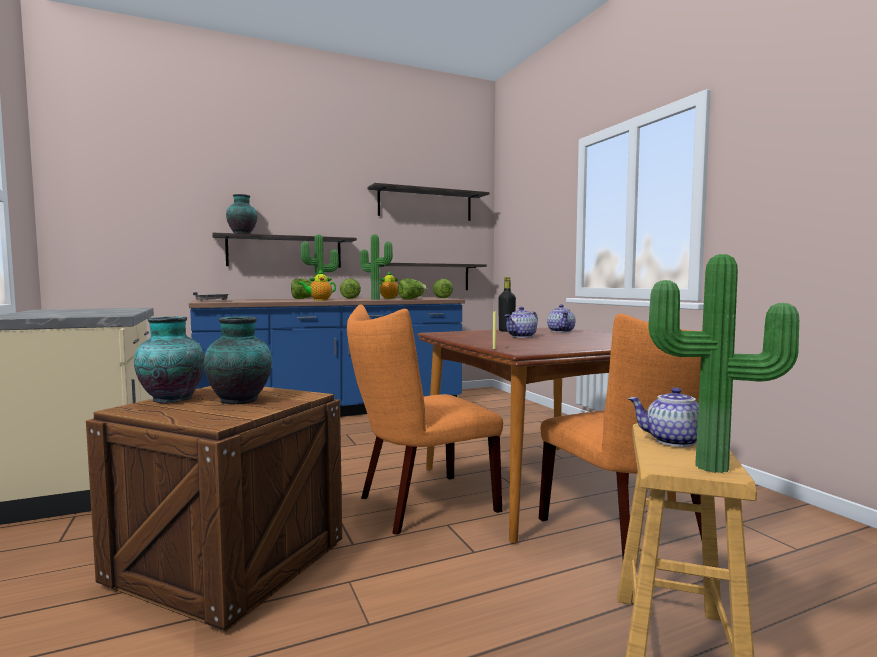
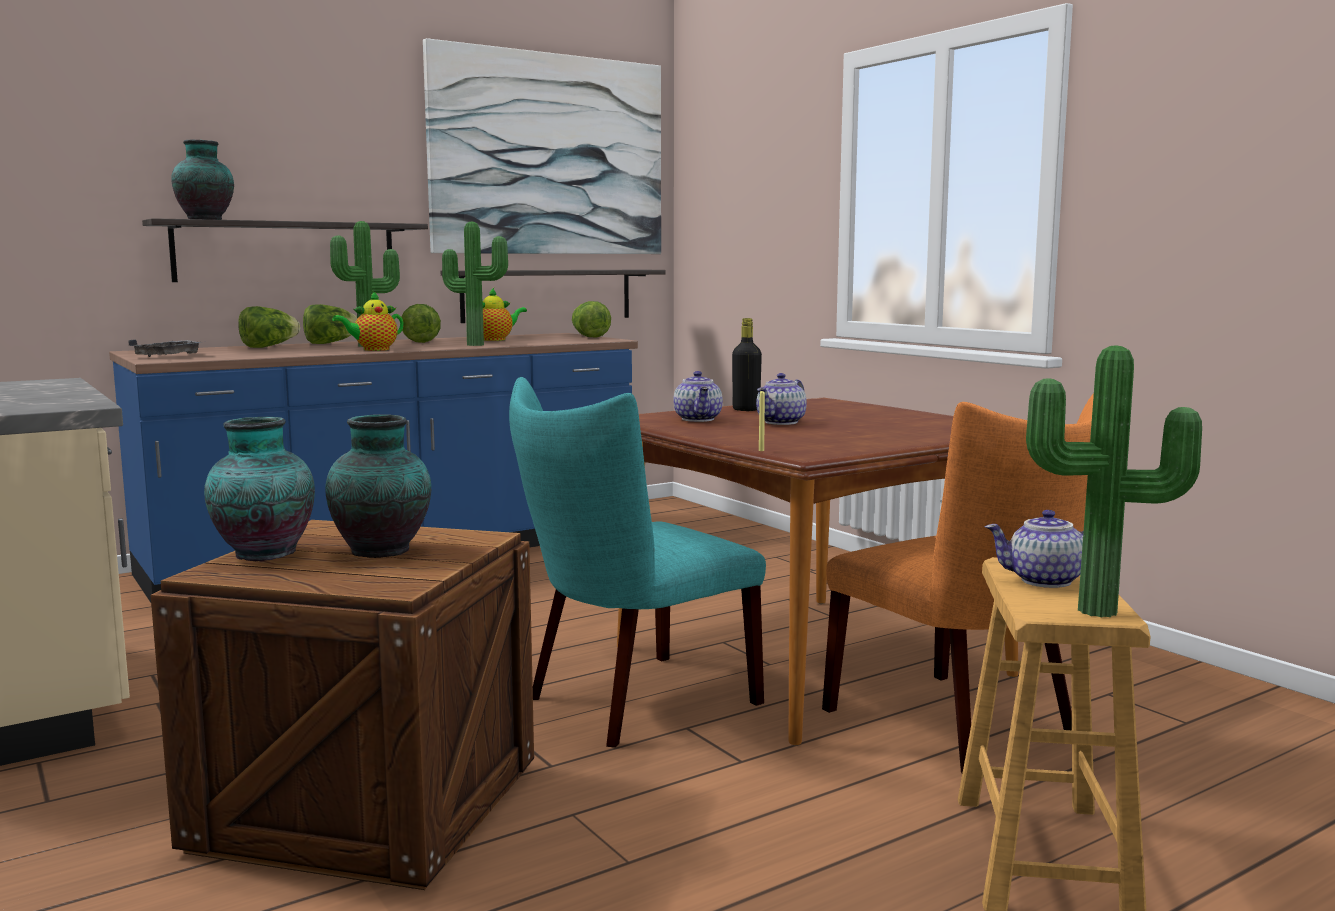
camera: 10 degrees left, 5 degrees up
orange chair [347,305,503,535] -> turquoise chair [509,377,766,748]
shelf [368,183,490,221] -> picture [423,38,661,254]
lettuce [398,279,427,299] -> lettuce moved to [238,306,300,348]
teapot [547,304,575,332] -> teapot moved to [673,371,723,422]

